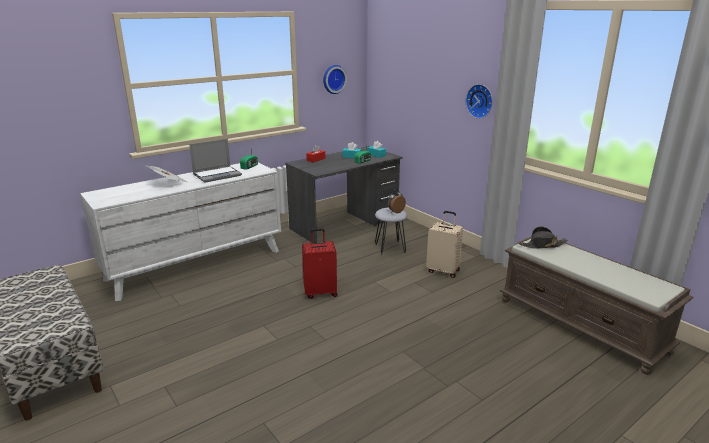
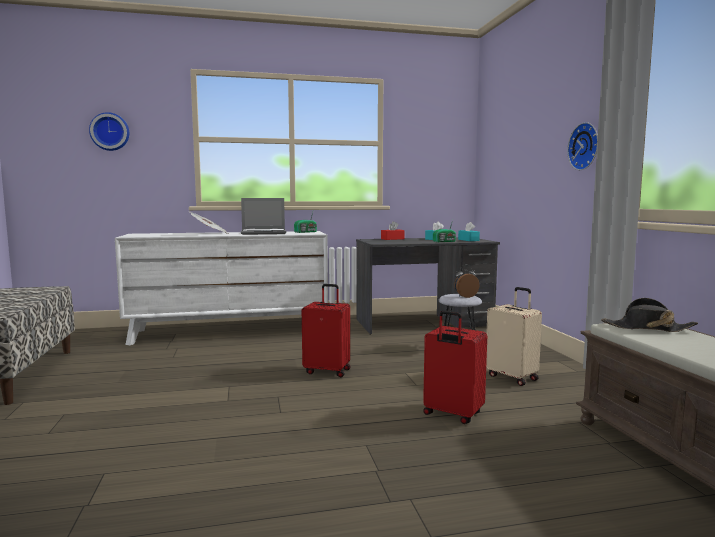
camera: 25 degrees right, 15 degrees down
wall clock [323,65,347,94] -> wall clock moved to [89,112,129,151]
none -> red suitcase [423,310,487,424]

